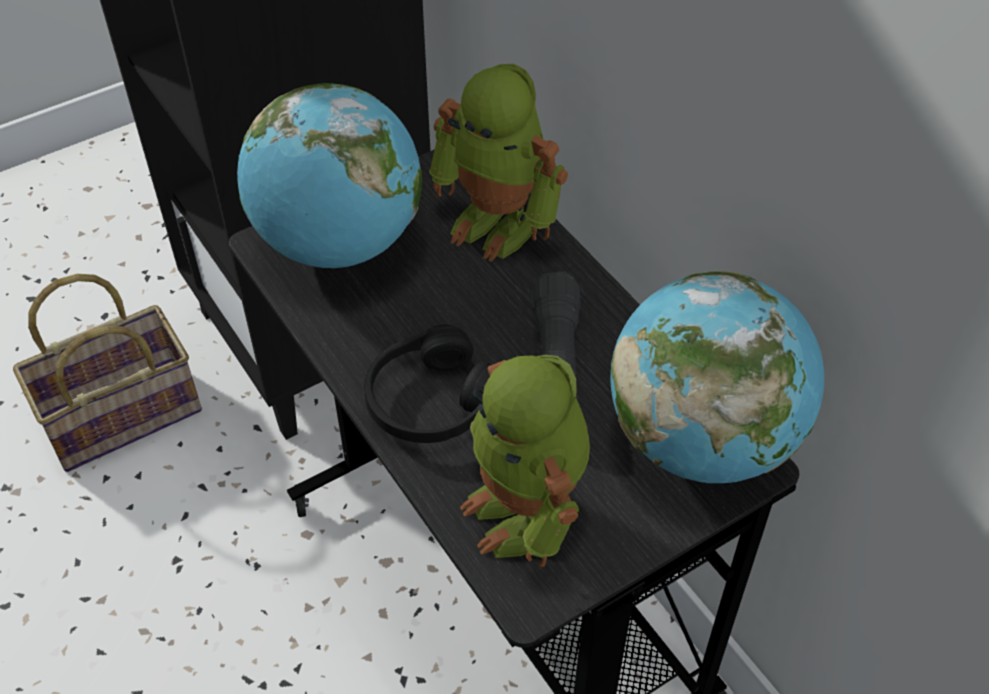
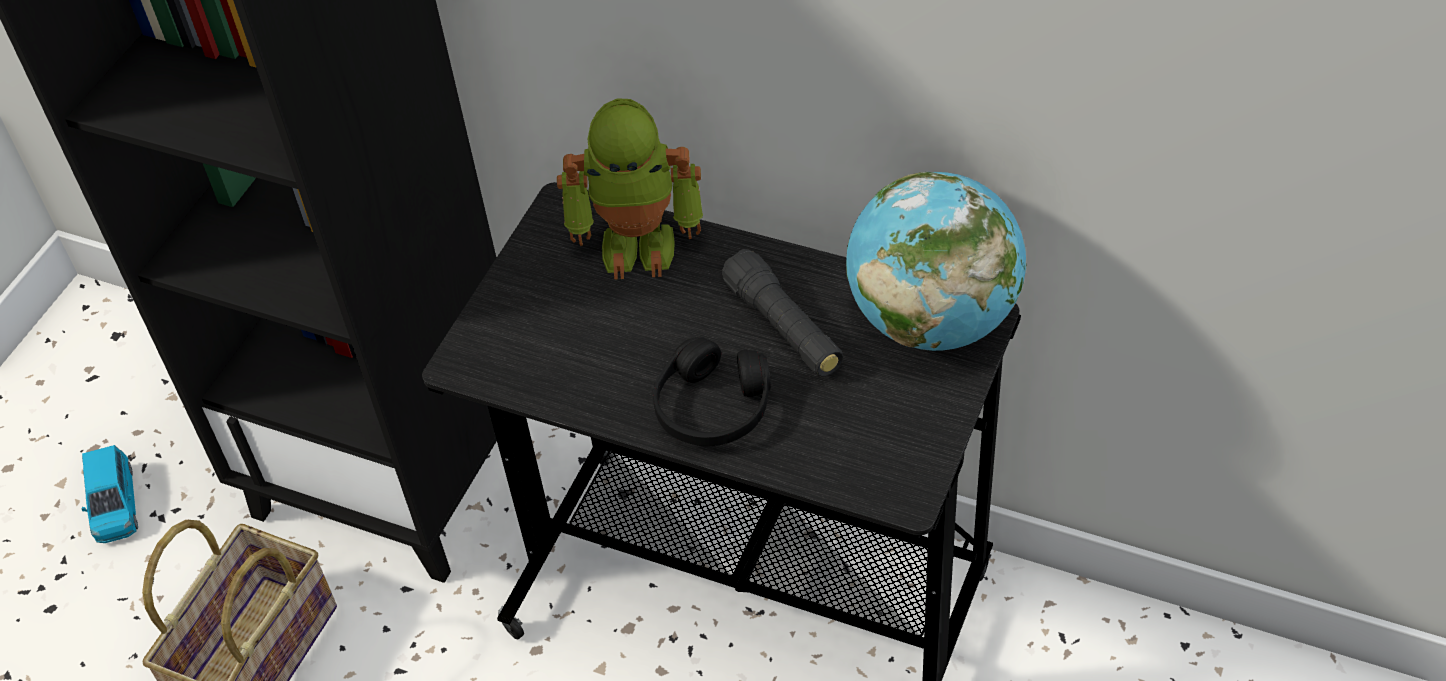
camera: 30 degrees left, 0 degrees up
globe [237,83,422,268] -> none
toy robot [460,355,590,567] -> none
none -> blue toy car [81,445,138,543]

